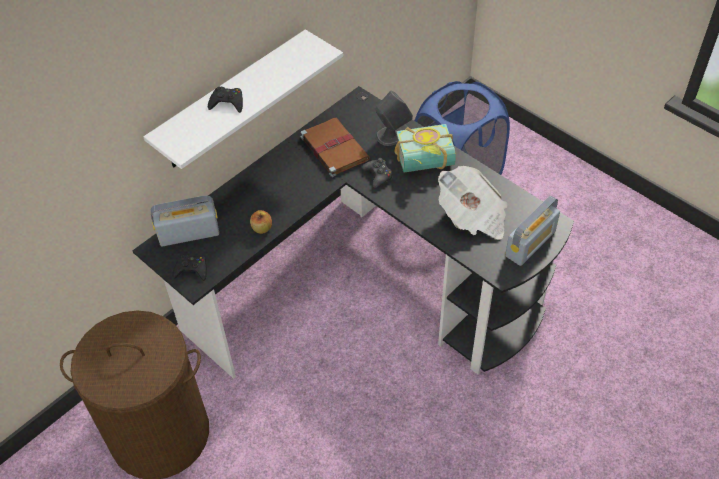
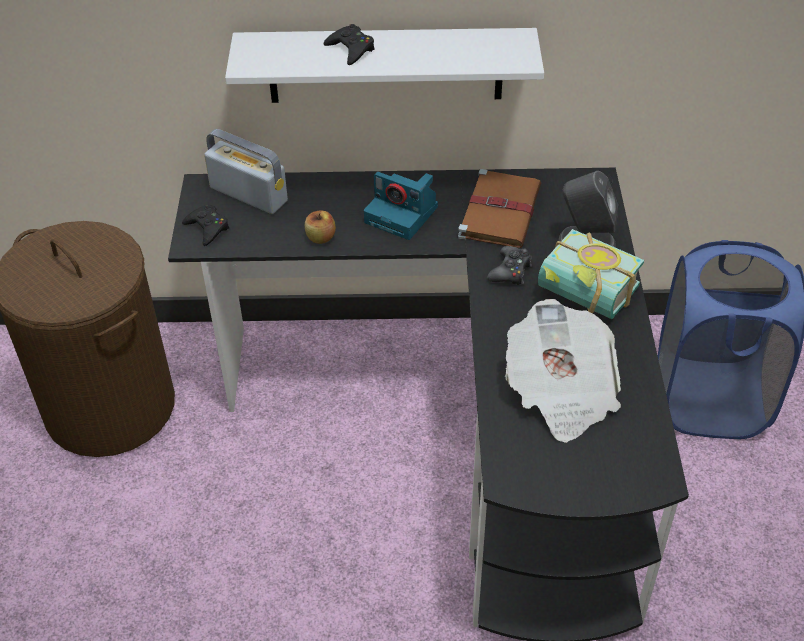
camera: 45 degrees right, 5 degrees down
radio [505,196,560,266] -> none
none -> camera [364,172,438,240]

